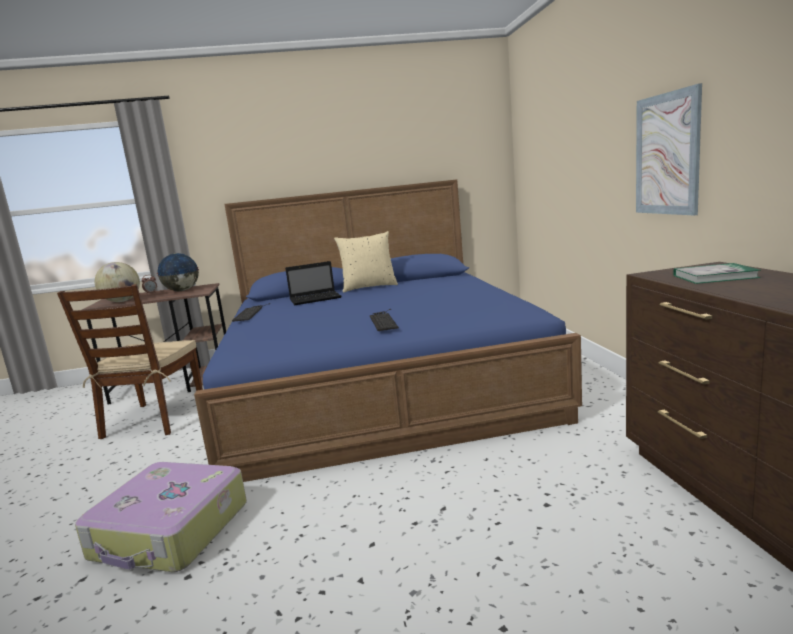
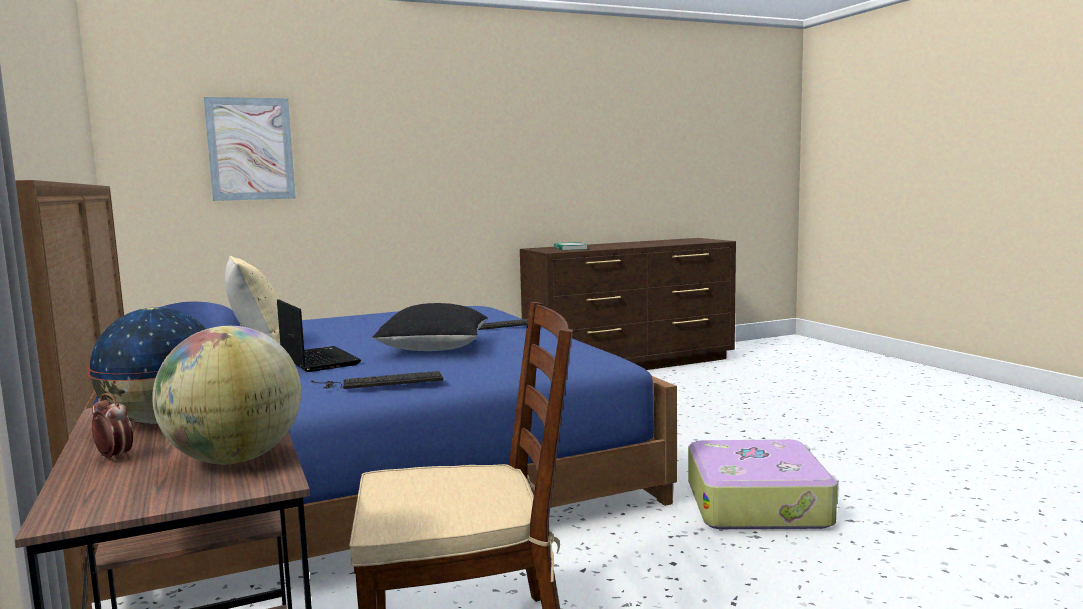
camera: 105 degrees left, 5 degrees down
picture [636,83,702,215] -> picture moved to [204,97,296,201]
none -> black pillow [372,303,488,351]

